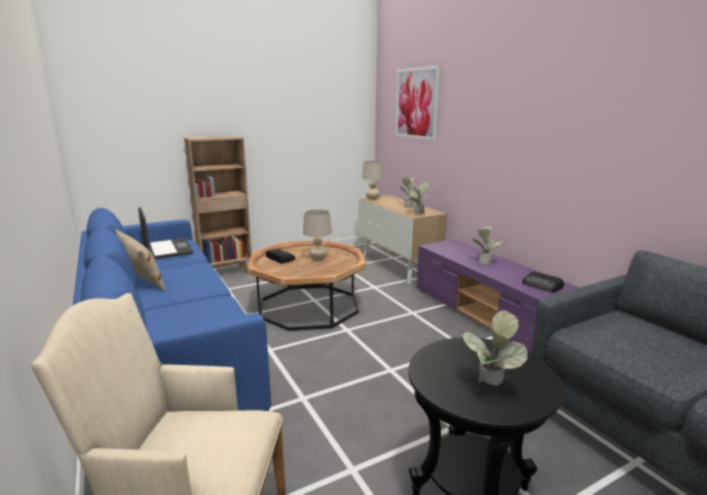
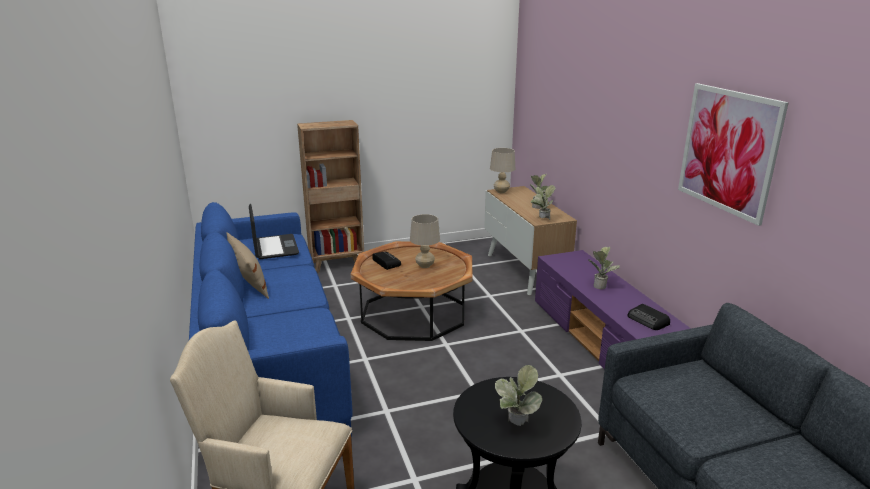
camera: 10 degrees right, 5 degrees up
picture [395,65,440,141] -> picture moved to [678,83,789,226]

